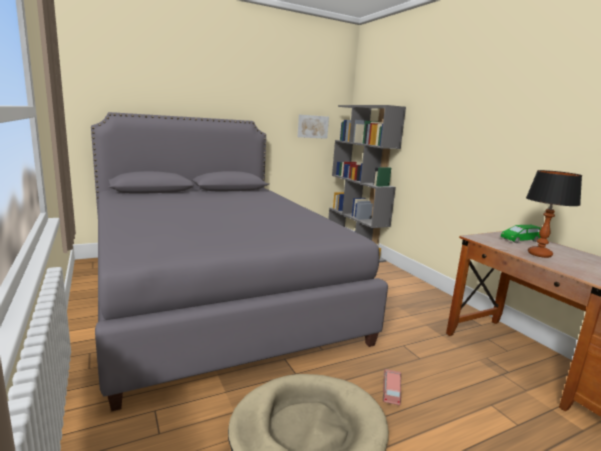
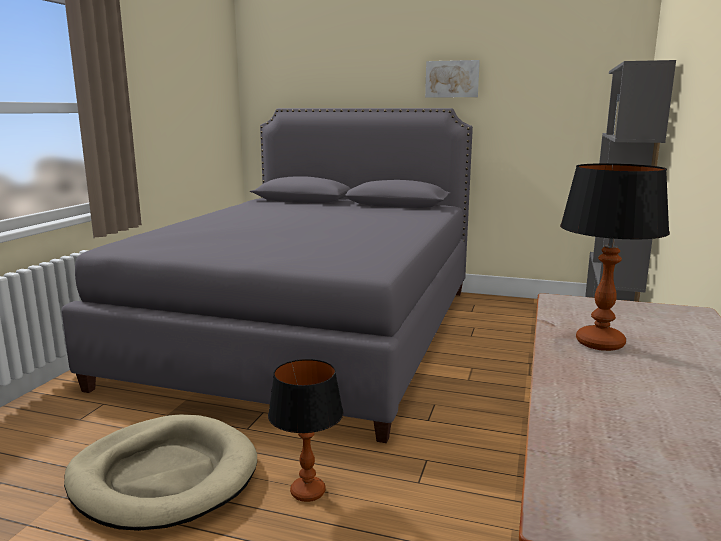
camera: 45 degrees right, 0 degrees up
picture [298,115,329,139] -> picture moved to [425,60,480,98]
pink toy car [383,369,401,405] -> table lamp [268,359,344,502]
green toy car [501,225,541,243] -> none

